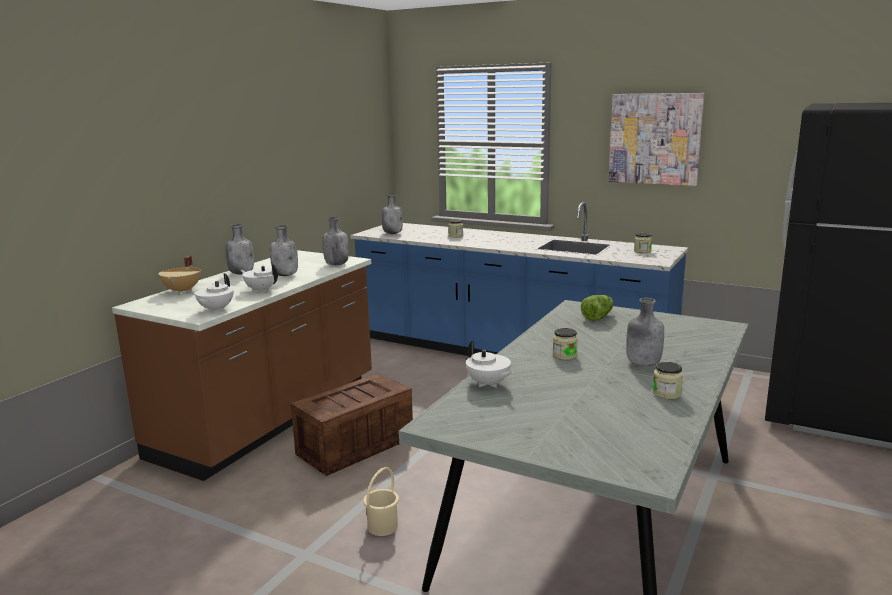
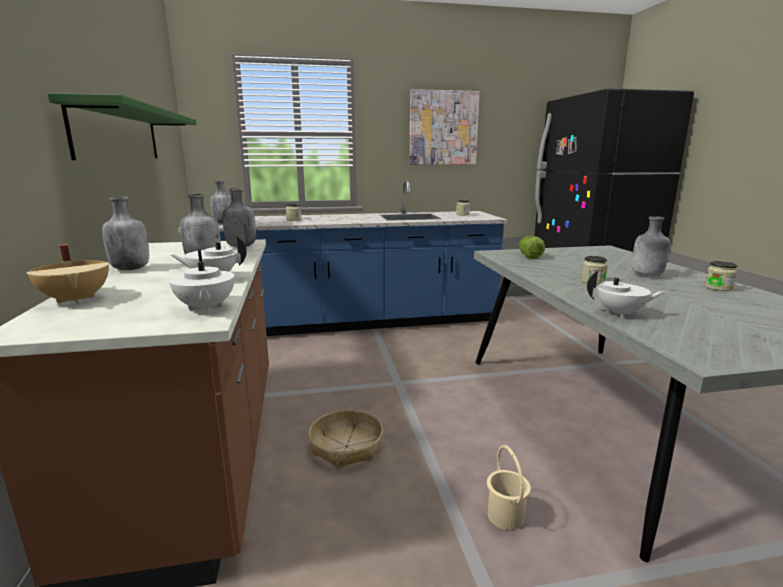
camera: 40 degrees left, 0 degrees up
crate [291,373,413,476] -> basket [308,409,383,468]
none -> green shelf [48,93,197,160]

